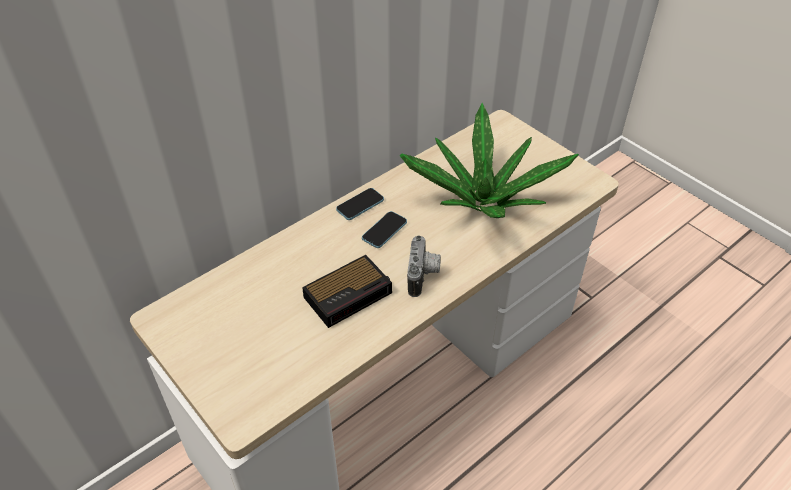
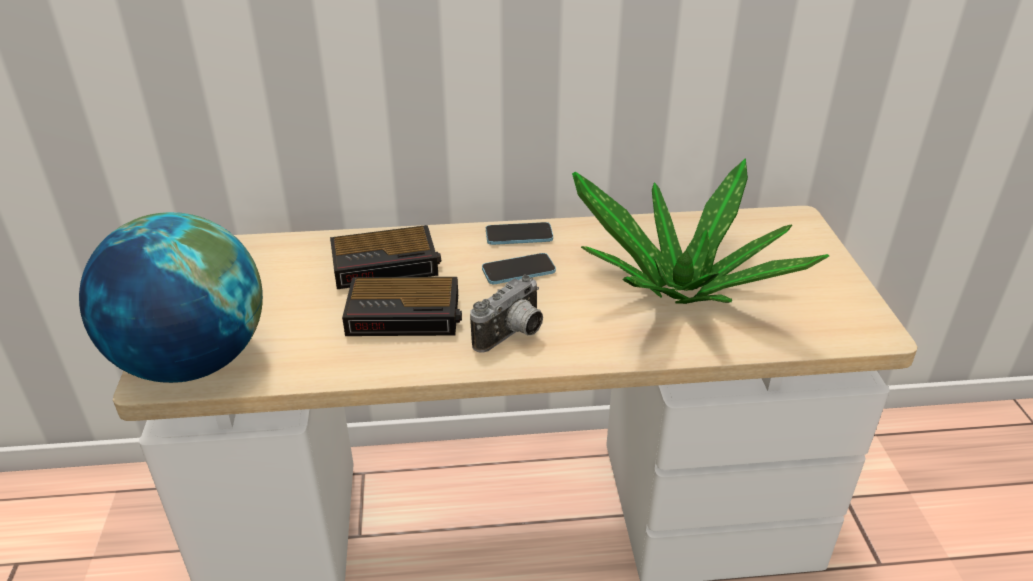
camera: 35 degrees right, 10 degrees down
none -> globe [79,212,263,383]
none -> alarm clock [330,225,441,289]

